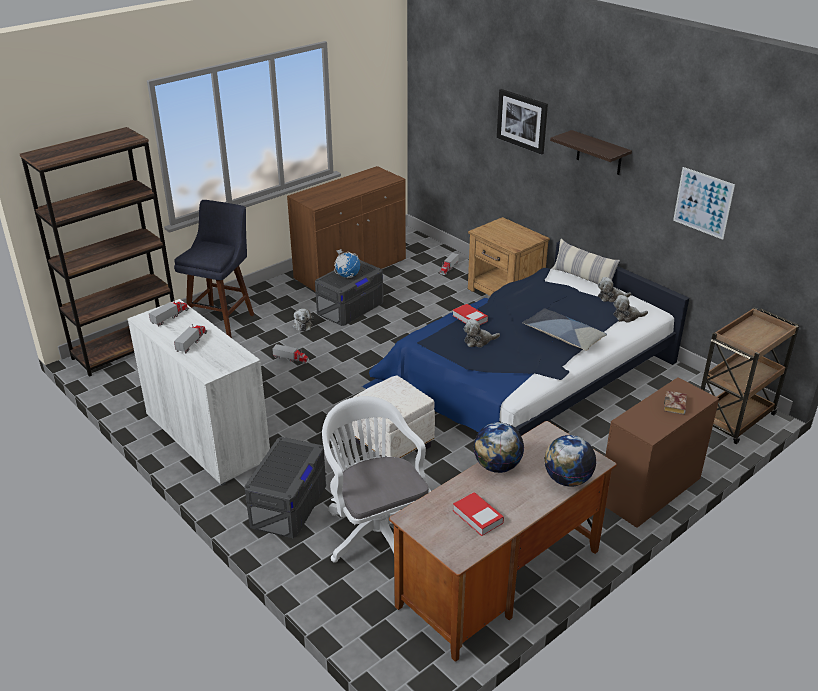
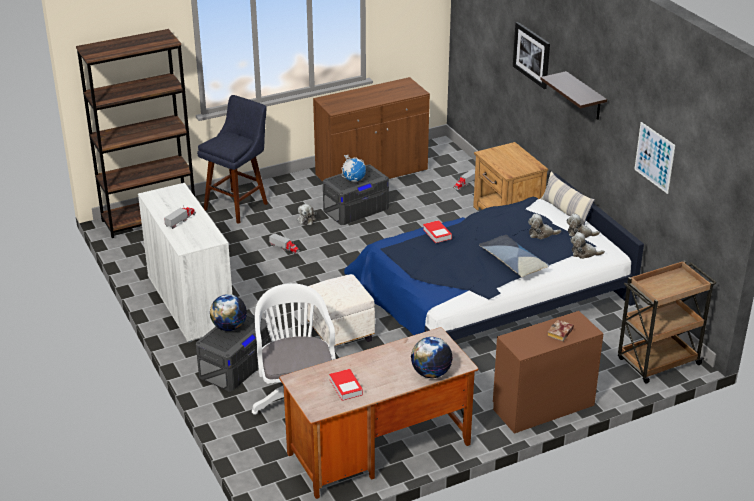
camera: 15 degrees right, 0 degrees up
toy truck [149,300,189,327] -> none
plush toy [463,319,500,347] -> plush toy moved to [528,214,561,239]
globe [473,422,524,473] -> globe moved to [210,294,247,331]

